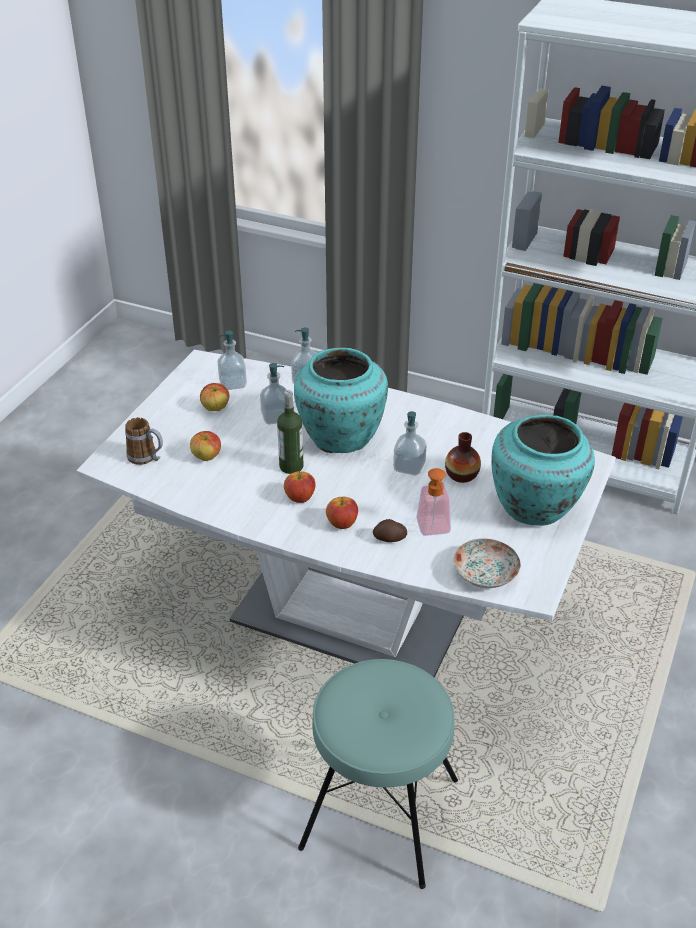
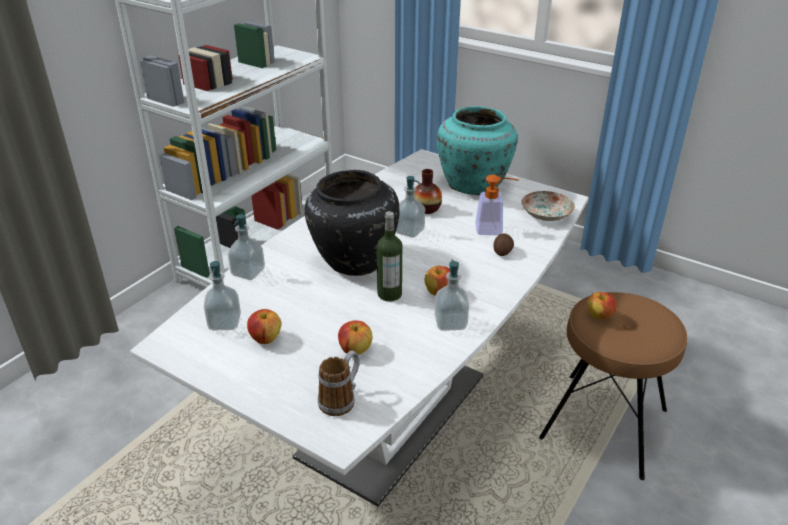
camera: 80 degrees left, 5 degrees down
soap dispenser [260,363,286,424] -> soap dispenser moved to [435,260,469,331]
turquoise vase [294,348,388,453] -> black vase [305,170,400,276]
turquoise stool [298,659,458,889] -> brown stool [539,292,687,480]
apple [326,497,358,529] -> apple moved to [587,292,616,319]

